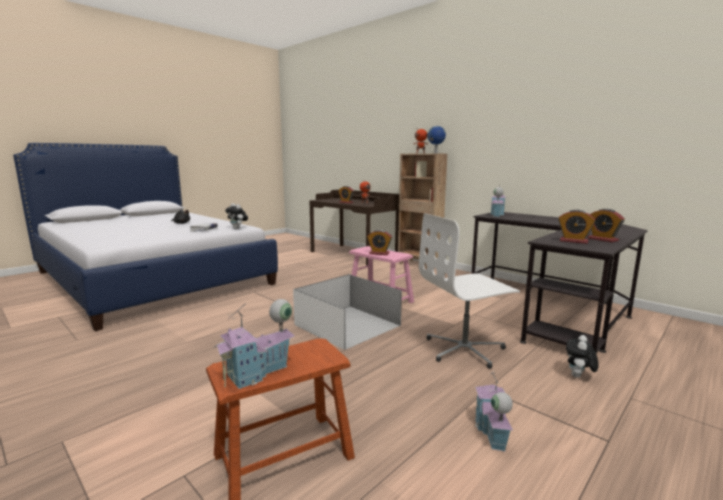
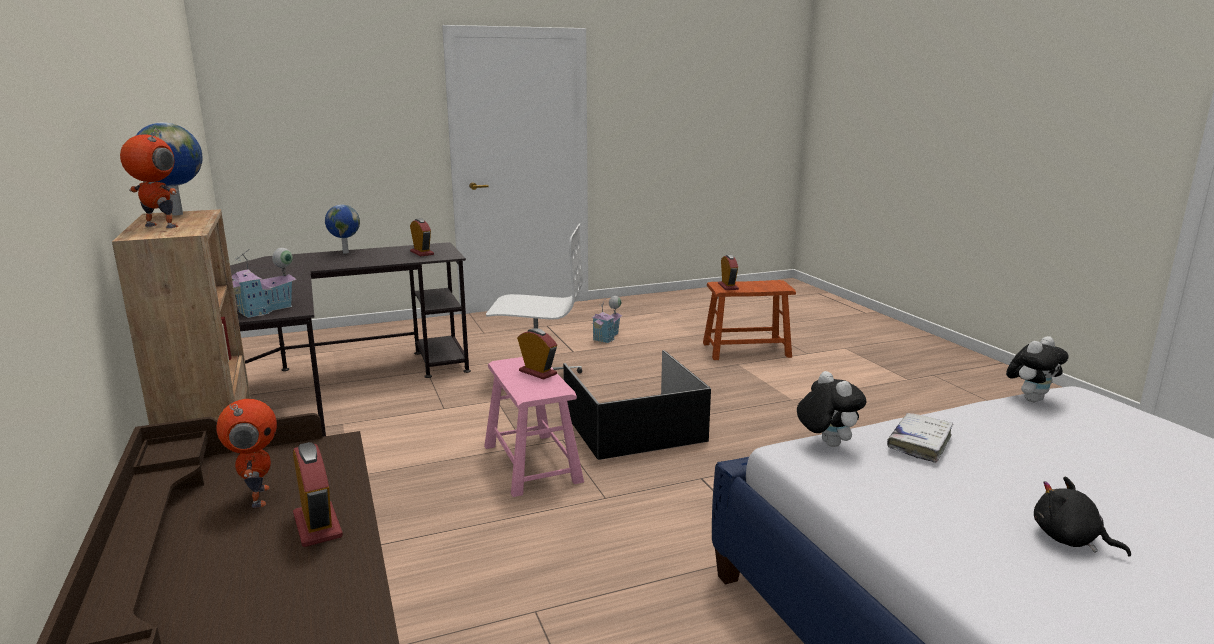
camera: 155 degrees left, 5 degrees up
toy house [213,299,294,389] -> none
white storage box [293,274,402,350] -> black storage box [563,350,711,460]
plush toy [566,335,599,378] -> plush toy moved to [1006,336,1069,402]
alarm clock [588,209,625,242] -> alarm clock moved to [718,255,739,290]
none -> globe [325,204,360,254]

